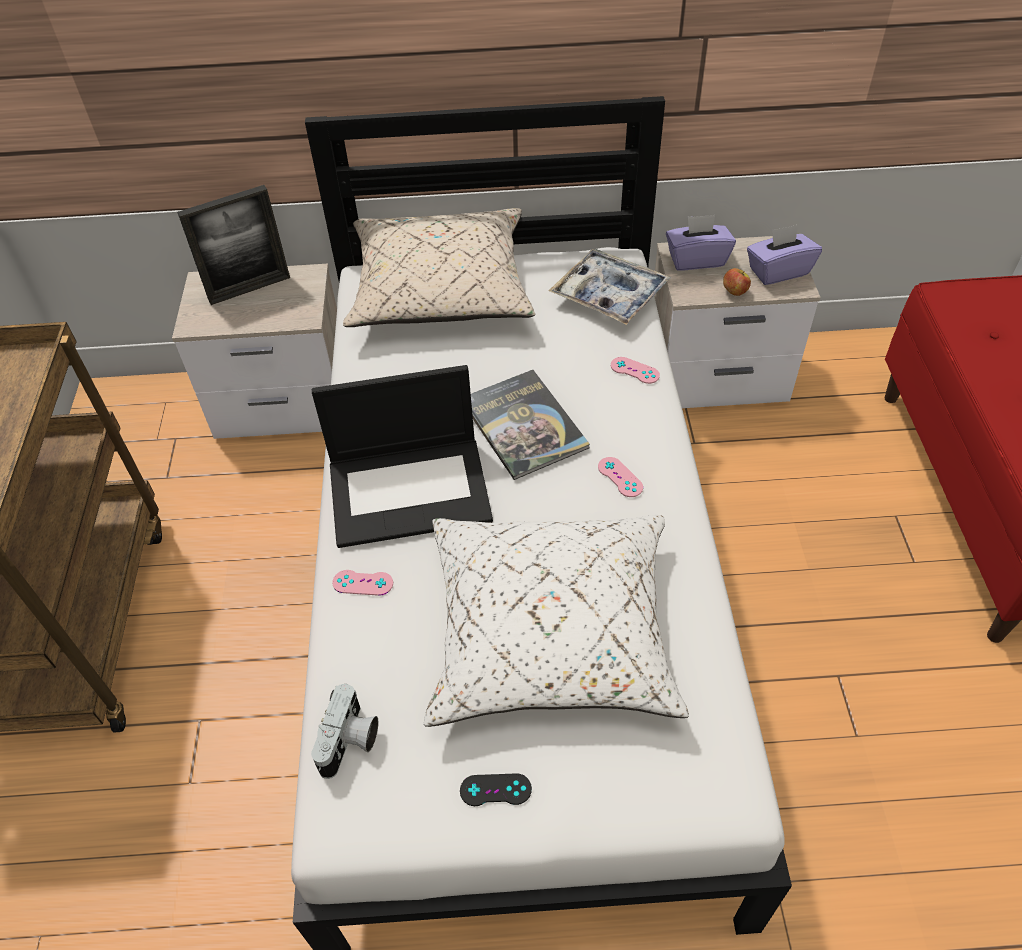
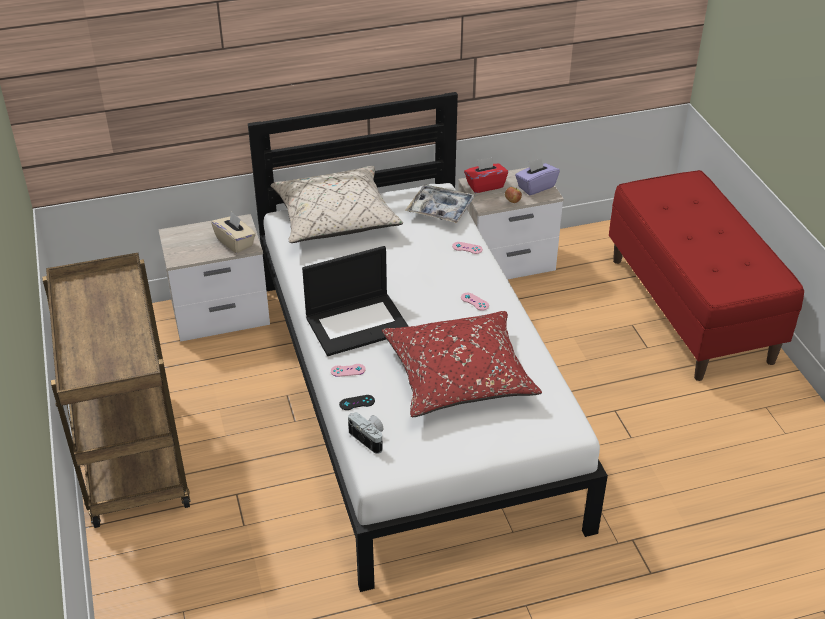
camera: 15 degrees left, 10 degrees down
picture frame [177,185,290,305] -> none
camera [311,684,378,779] -> camera turned 45 degrees counterclockwise [348,412,384,454]
white pillow [424,515,689,727] -> red pillow [382,311,542,417]
black game controller [460,773,532,806] -> black game controller moved to [339,395,375,410]
book [471,370,590,480] -> none
purple tissue box [666,215,736,270] -> red tissue box [464,157,508,193]
none -> beige tissue box [211,211,256,253]

